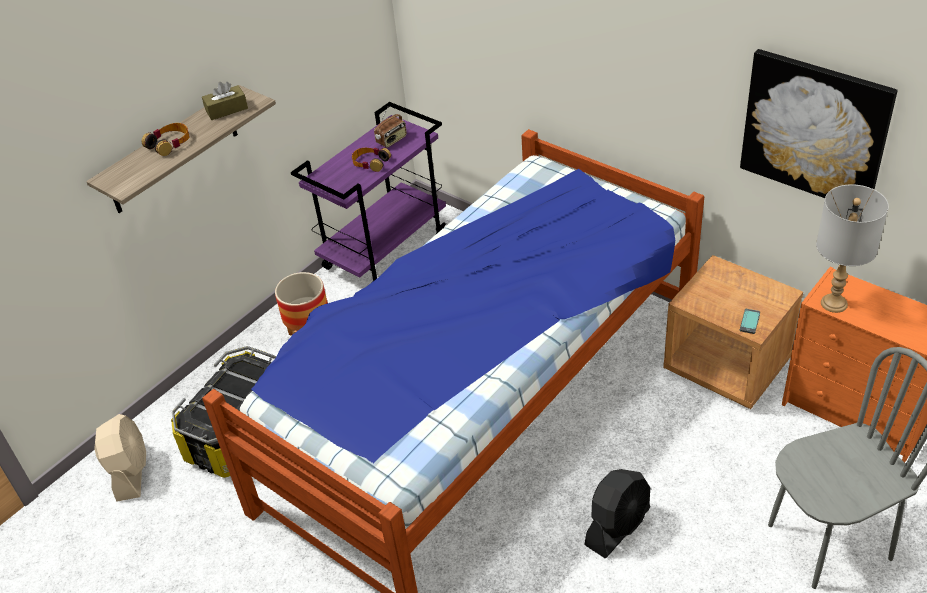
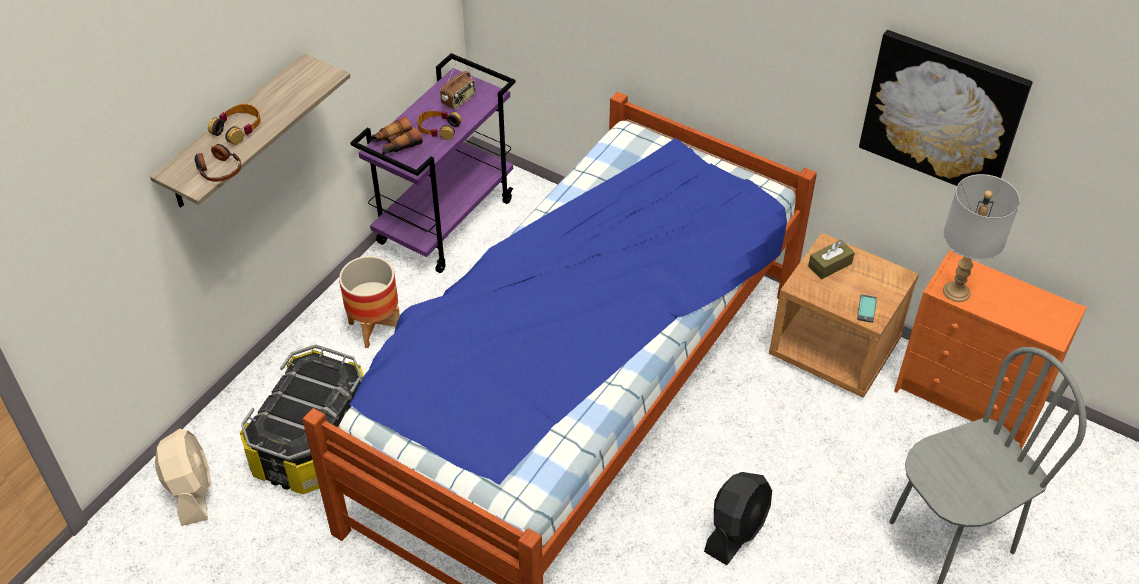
camera: 10 degrees left, 5 degrees up
brown tissue box [202,82,248,120] -> brown tissue box moved to [808,240,855,279]
none -> headphones [195,144,241,182]
none -> binoculars [370,116,423,155]

